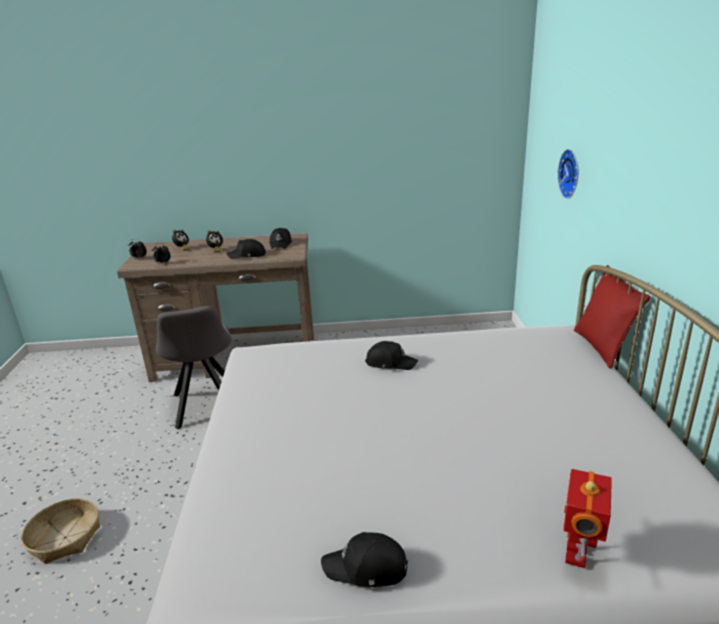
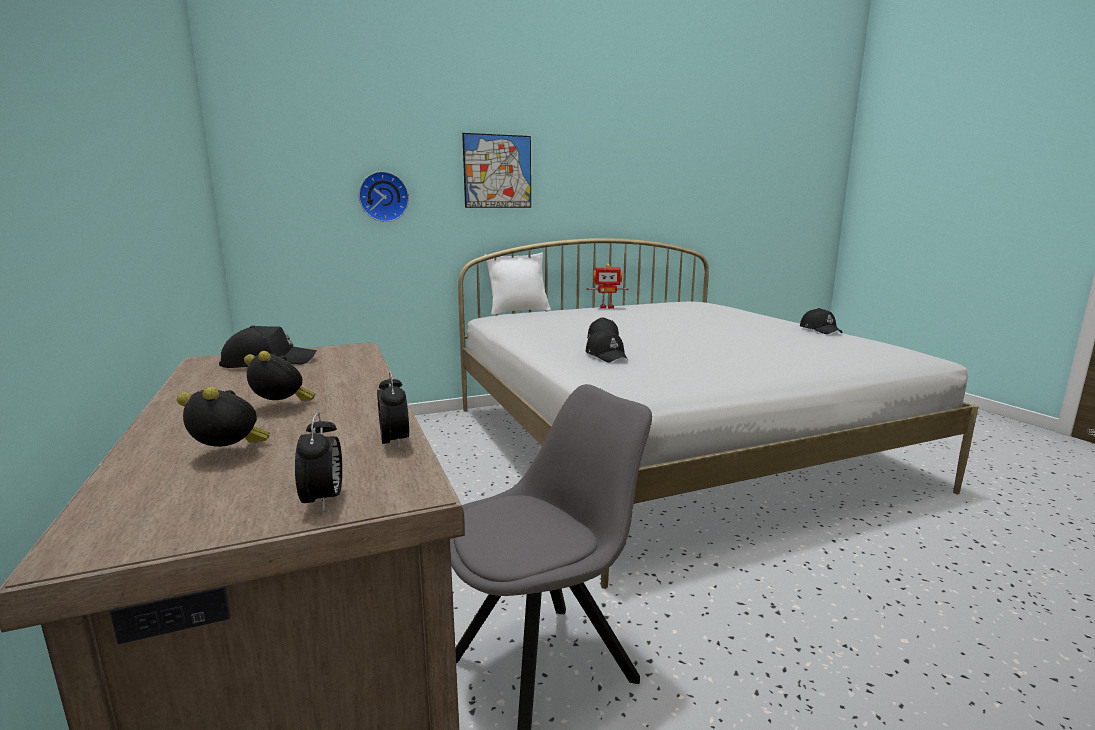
camera: 110 degrees left, 10 degrees down
basket [21,498,100,564] -> none
black cap [226,239,266,259] -> black cap moved to [585,329,628,363]
toy robot [563,469,612,569] -> toy robot moved to [587,264,628,308]
red pillow [574,265,651,369] -> white pillow [485,253,551,315]
none -> picture [462,133,531,208]

